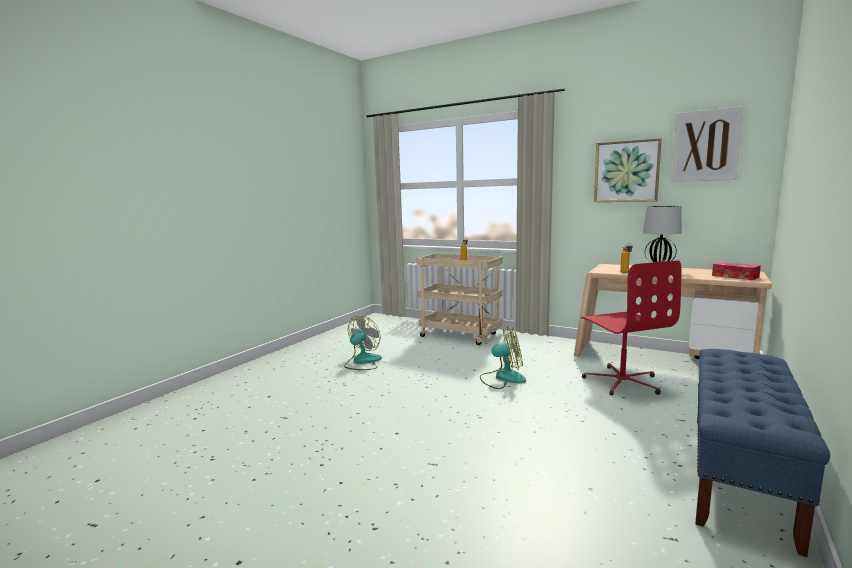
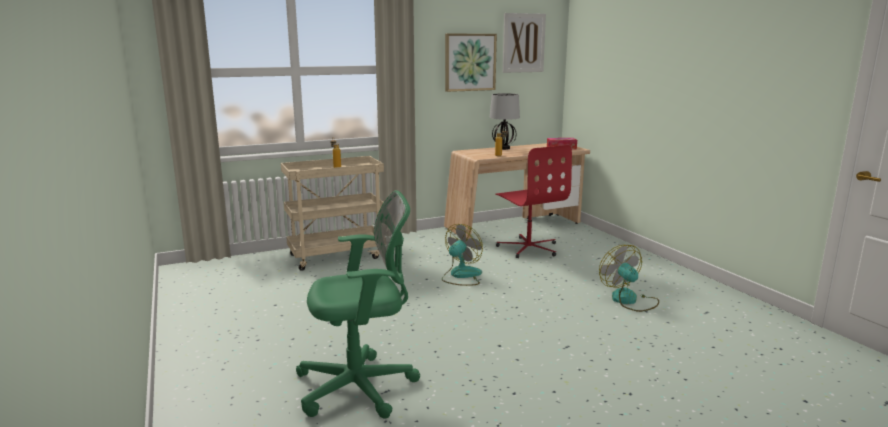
camera: 55 degrees left, 5 degrees up
fan [344,316,382,370] -> fan moved to [599,245,659,312]
red office chair [581,260,682,396] -> red office chair turned 45 degrees clockwise [495,145,572,258]
blue bench [696,349,830,557] -> none
none -> green office chair [296,190,420,419]

